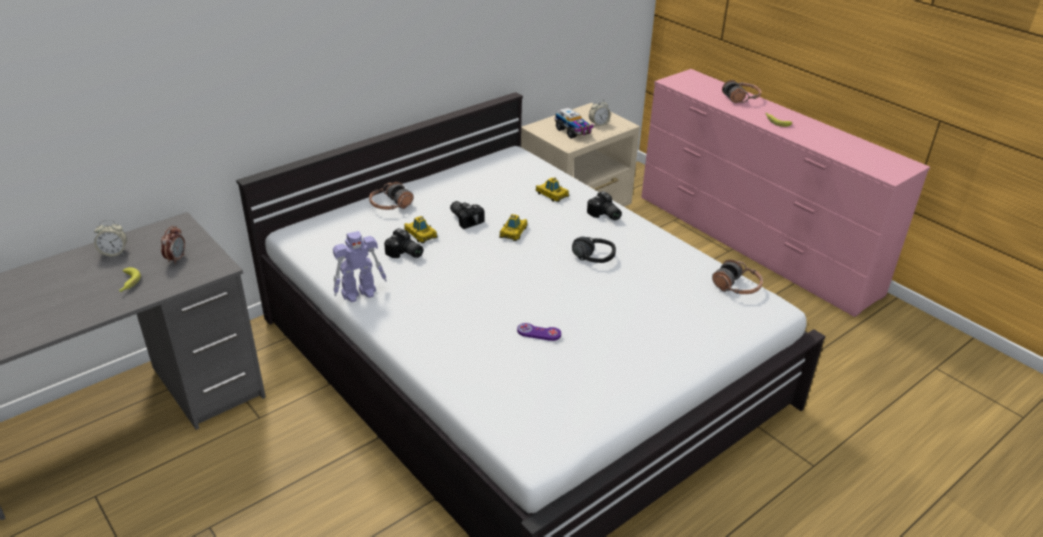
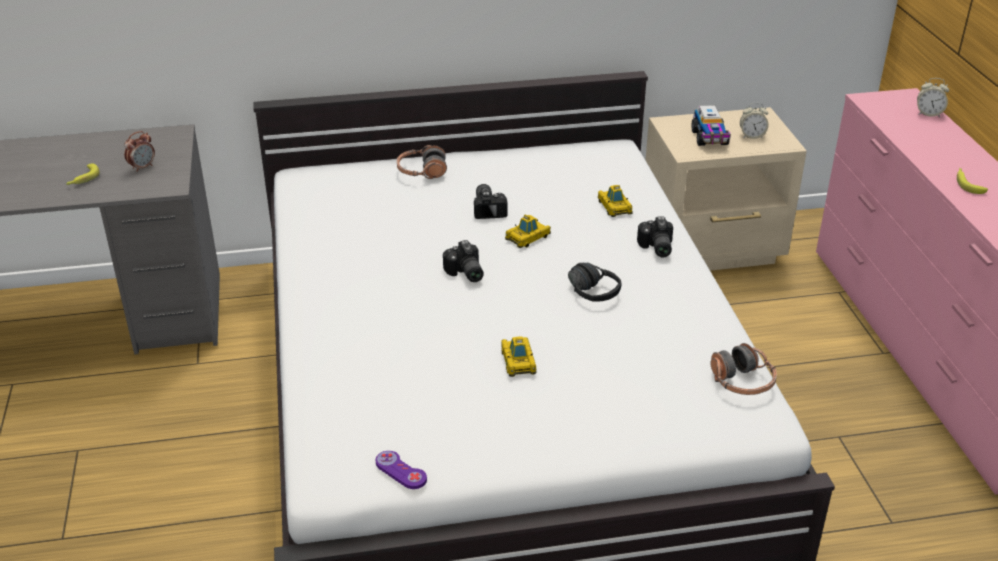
camera: 30 degrees right, 0 degrees up
alarm clock [94,220,127,257] -> alarm clock moved to [917,78,949,117]
toy robot [333,231,387,302] -> none
camera [384,228,423,258] -> camera moved to [443,240,484,282]
toy car [404,216,437,243] -> toy car moved to [501,336,537,377]
purple game controller [517,323,561,341] -> purple game controller moved to [376,451,427,489]
headphones [722,80,762,103] -> none

